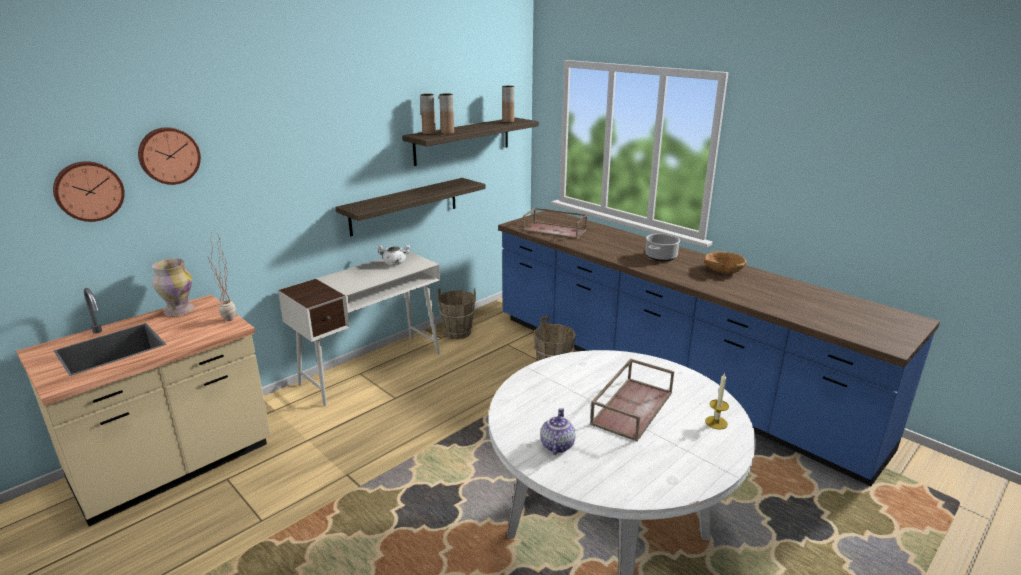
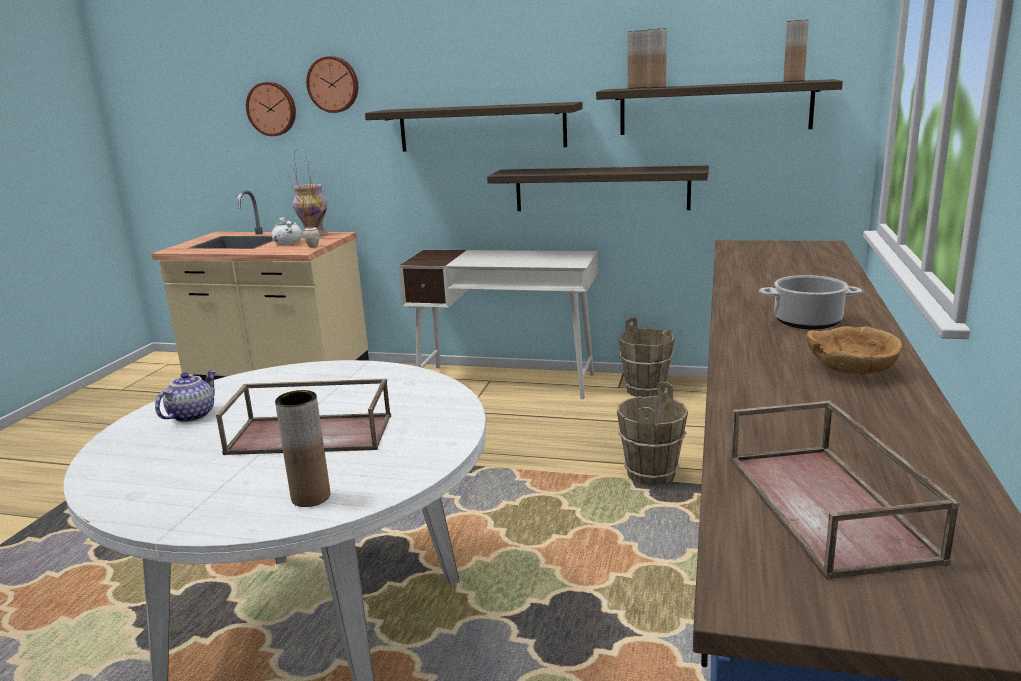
camera: 60 degrees right, 5 degrees down
white cooking pot [376,245,410,266] -> white cooking pot moved to [272,217,302,245]
brown tray [523,208,588,239] -> brown tray moved to [730,400,960,580]
teapot [540,408,576,455] -> teapot turned 45 degrees counterclockwise [155,371,216,422]
candle [705,372,729,429] -> brown vase [275,390,330,507]
none -> shelf [365,102,583,152]

